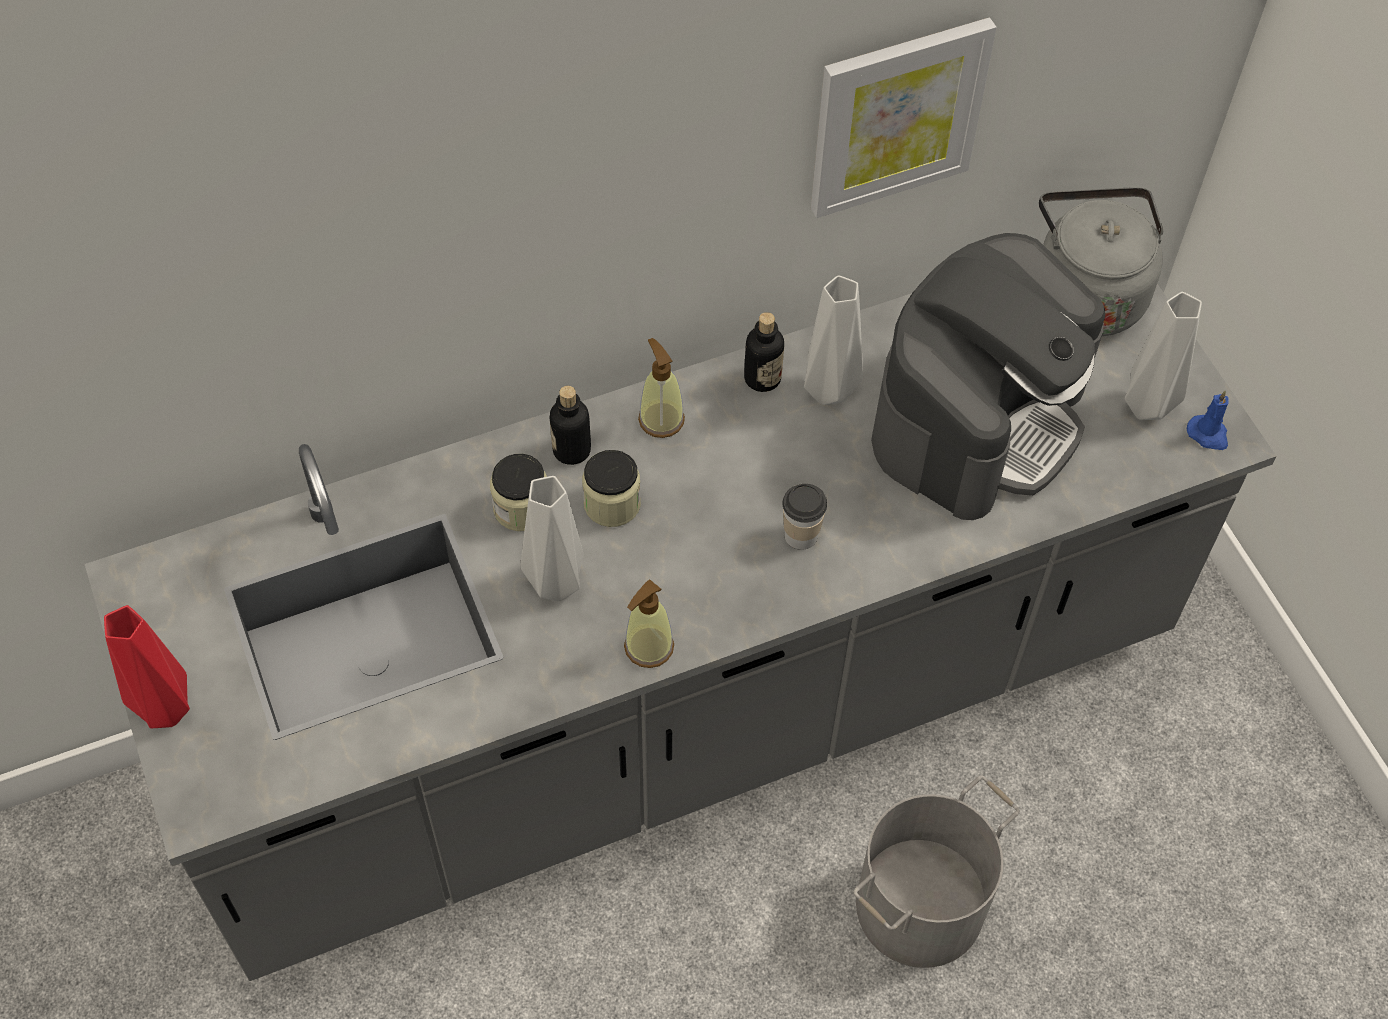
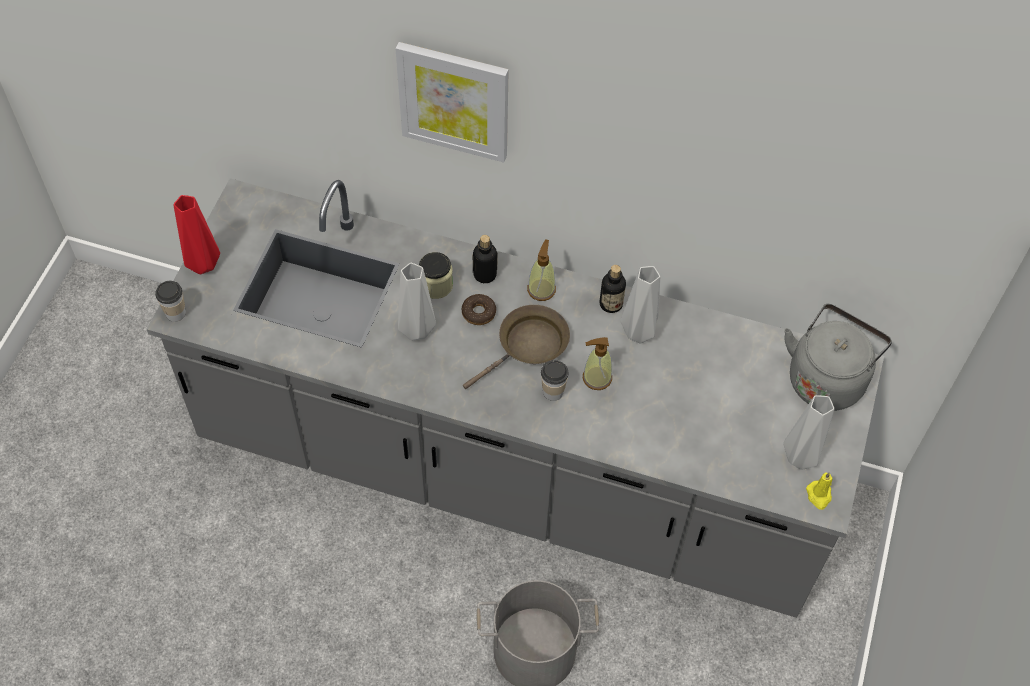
camera: 40 degrees right, 0 degrees up
jar [582,450,641,527] -> donut [462,294,496,325]
soap dispenser [624,579,674,668] -> soap dispenser moved to [583,337,612,390]
picture [811,18,997,218] -> picture moved to [395,42,509,162]
coffee machine [871,233,1105,520] -> none
blue candle [1187,390,1229,450] -> yellow candle [806,472,832,510]
none -> cup [155,281,186,322]
none -> brown frying pan [463,305,570,389]

